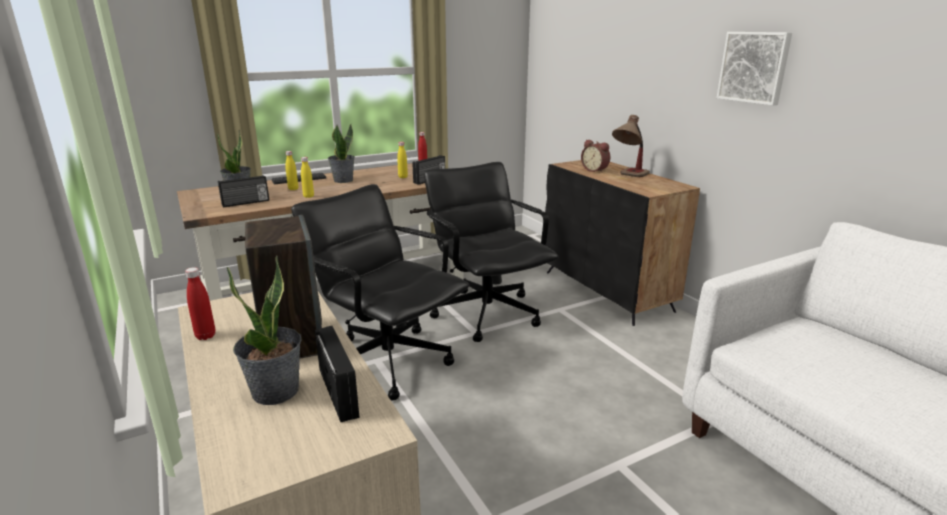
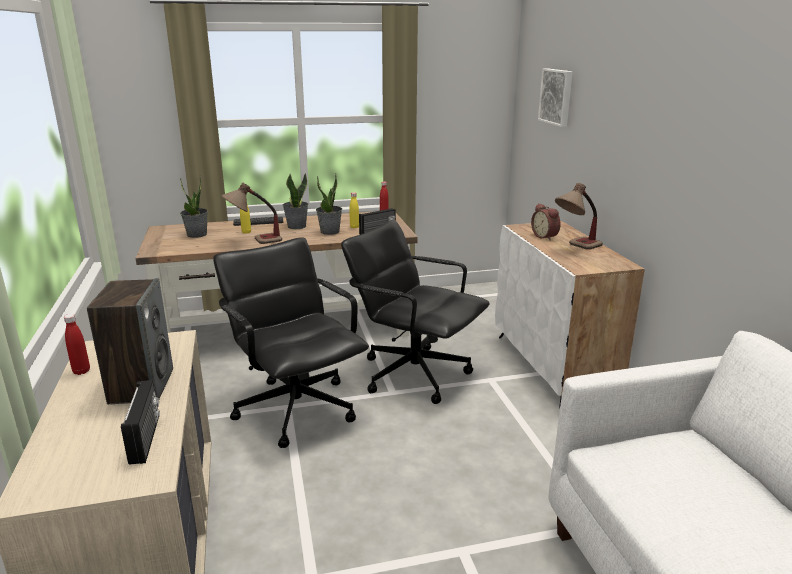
camera: 15 degrees right, 0 degrees up
radio [218,175,269,207] -> none
potted plant [227,255,302,405] -> potted plant moved to [316,174,342,235]
yellow bottle [301,157,314,198] -> table lamp [222,183,282,244]
black office chair [424,162,558,342] -> black office chair turned 45 degrees counterclockwise [341,220,490,404]
black cabinet [545,160,700,326] -> white cabinet [495,221,645,408]
picture [717,32,792,106] -> picture moved to [538,68,573,127]

